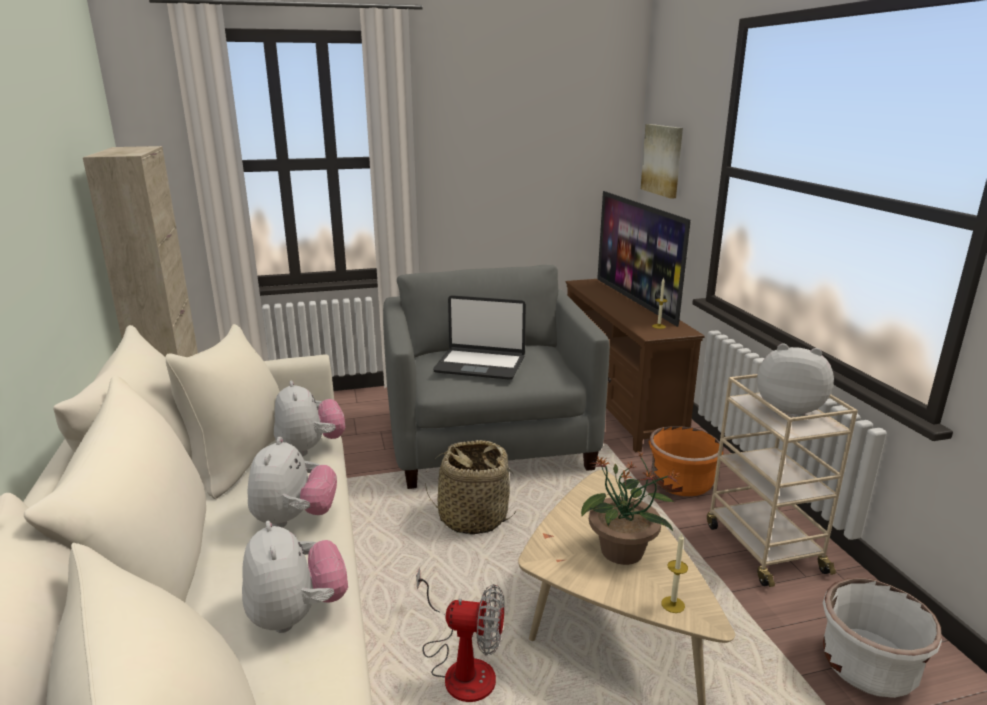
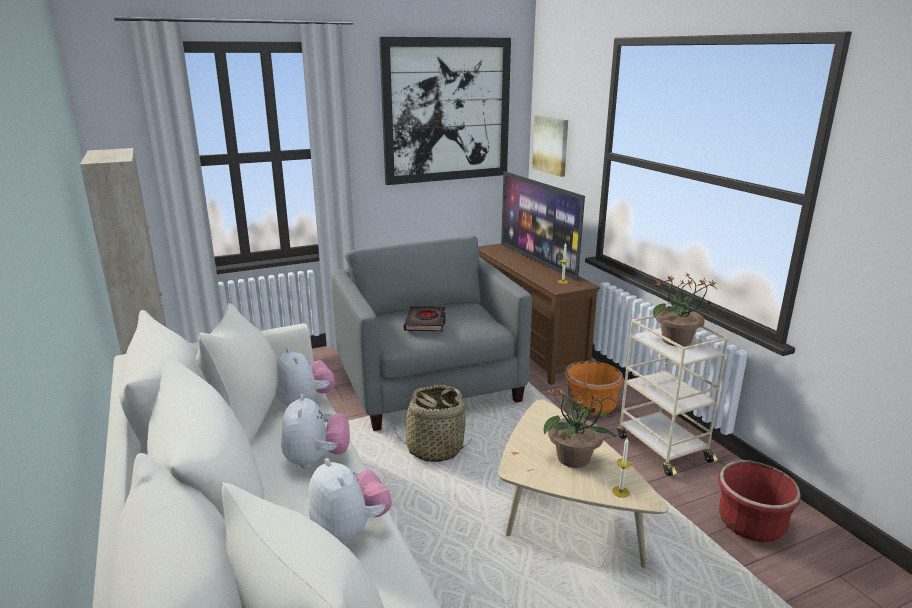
camera: 10 degrees left, 0 degrees up
fan [416,567,504,702] -> none
laptop [433,295,526,380] -> black book [404,306,446,332]
plush toy [757,344,834,417] -> potted plant [653,273,718,347]
white planter [823,578,942,698] -> red planter [718,460,801,542]
none -> picture [379,37,511,185]

